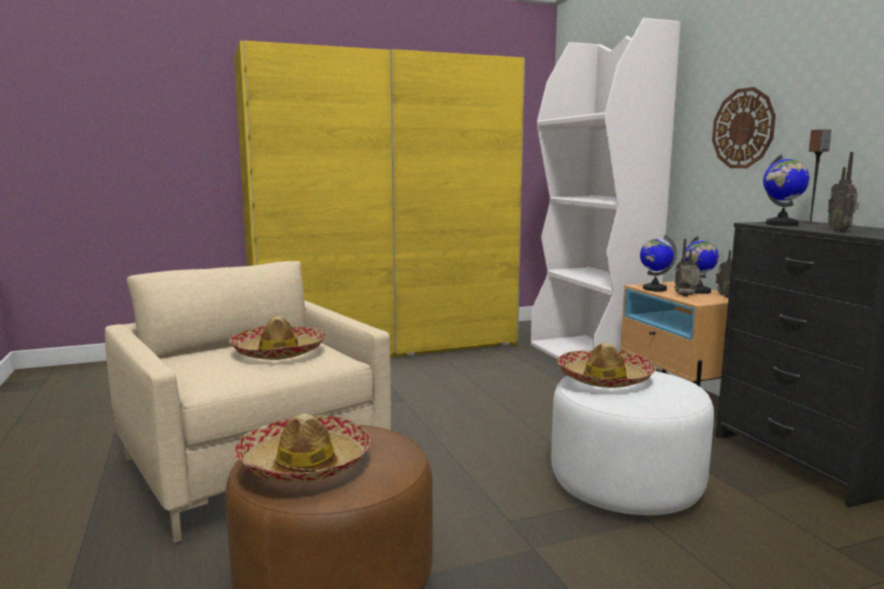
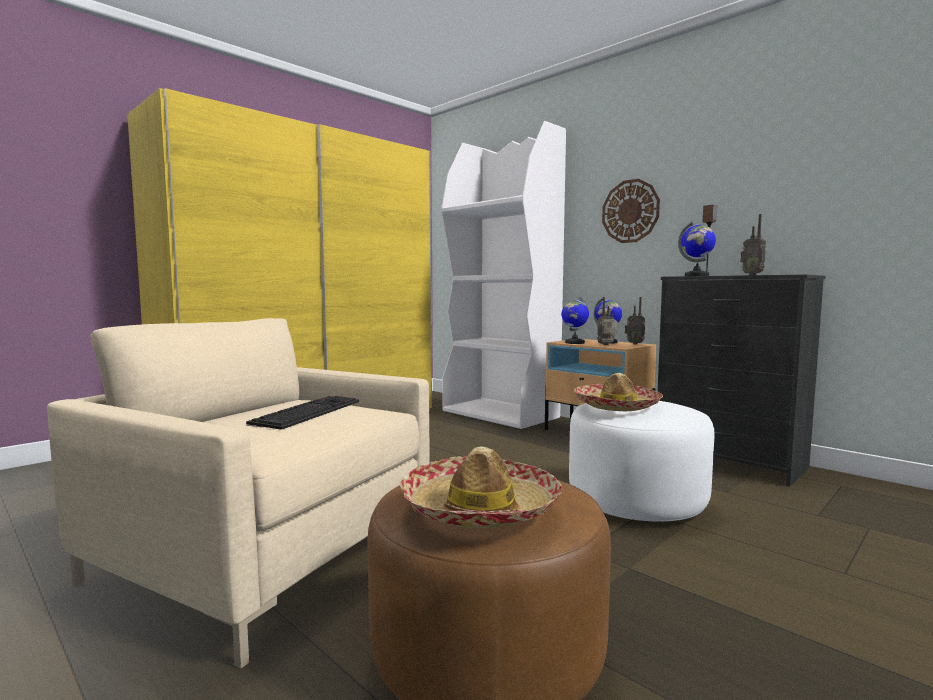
camera: 25 degrees left, 5 degrees down
hat [229,316,325,360] -> keyboard [246,396,359,430]

